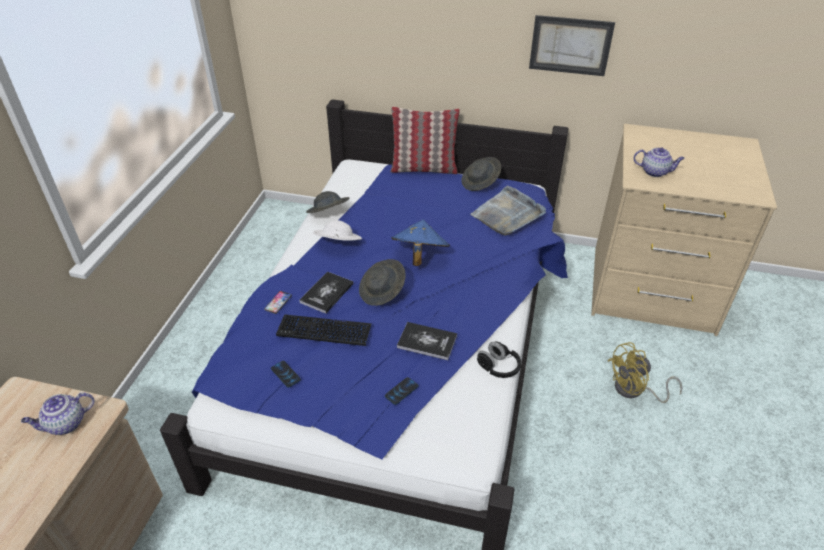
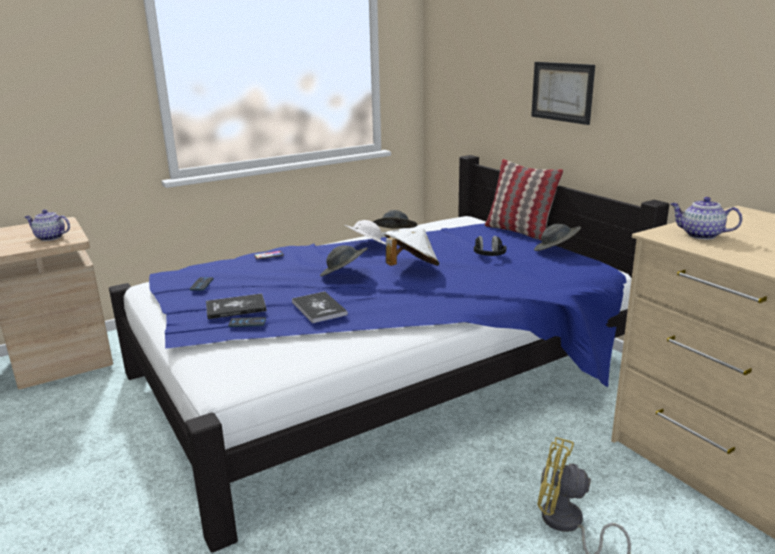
camera: 45 degrees right, 20 degrees down
keyboard [276,315,372,346] -> none
book [299,271,353,314] -> book moved to [206,293,267,319]
blue hat [391,220,450,266] -> white hat [384,228,439,266]
grey tray [470,186,546,236] -> none
black headphones [477,342,521,378] -> black headphones moved to [474,236,507,256]
picture [529,15,615,76] -> picture moved to [531,62,595,125]
teapot [633,147,685,177] -> teapot turned 150 degrees clockwise [671,197,742,240]

